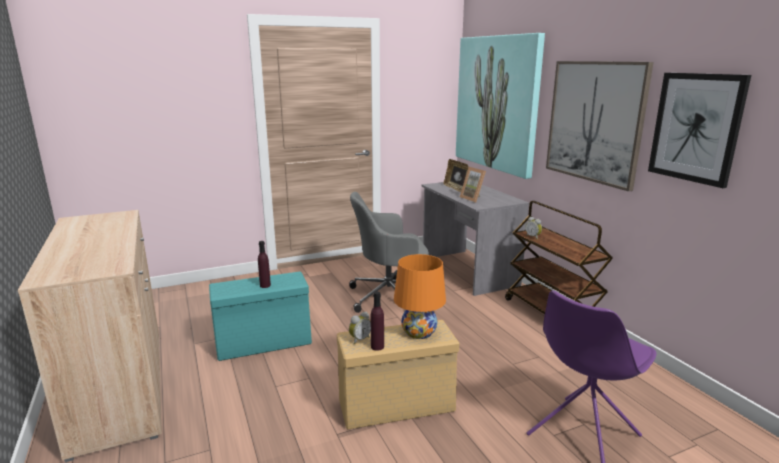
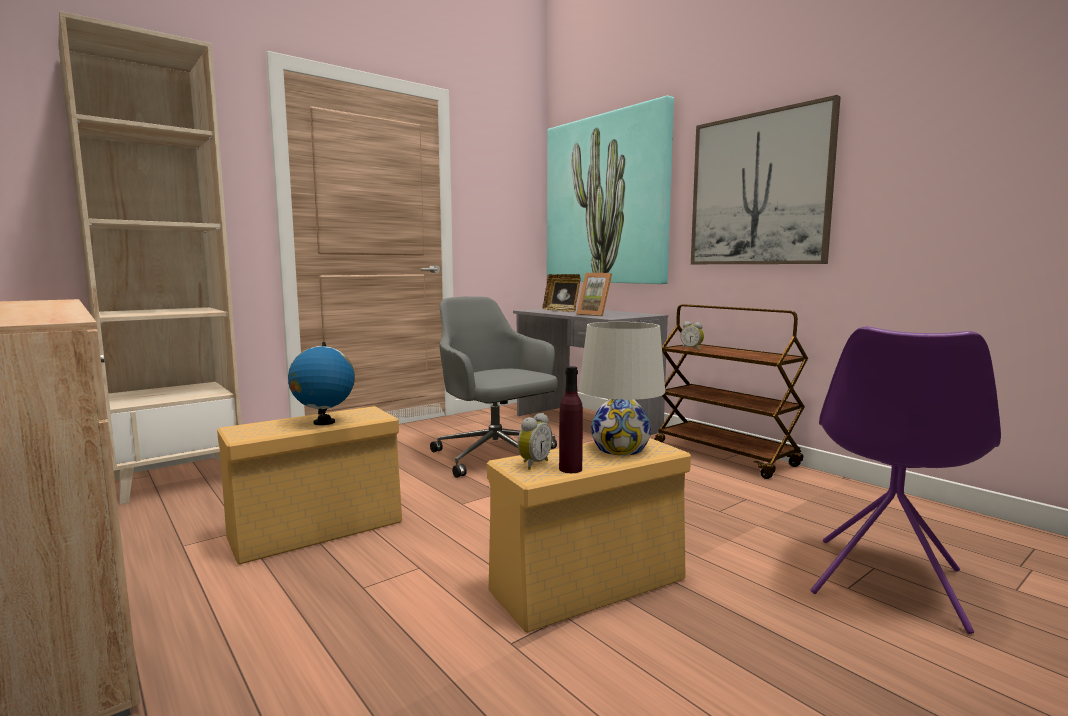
camera: 15 degrees left, 10 degrees down
turquoise storage box [209,271,312,361] -> beige storage box [217,406,402,564]
purple bottle [258,241,271,288] -> globe [288,342,355,425]
grey office chair [349,192,429,313] -> grey office chair turned 75 degrees clockwise [430,296,558,478]
orange table lamp [394,254,446,339] -> white table lamp [579,322,665,455]
picture [648,73,751,188] -> none
none -> beige bookcase [58,11,242,504]

